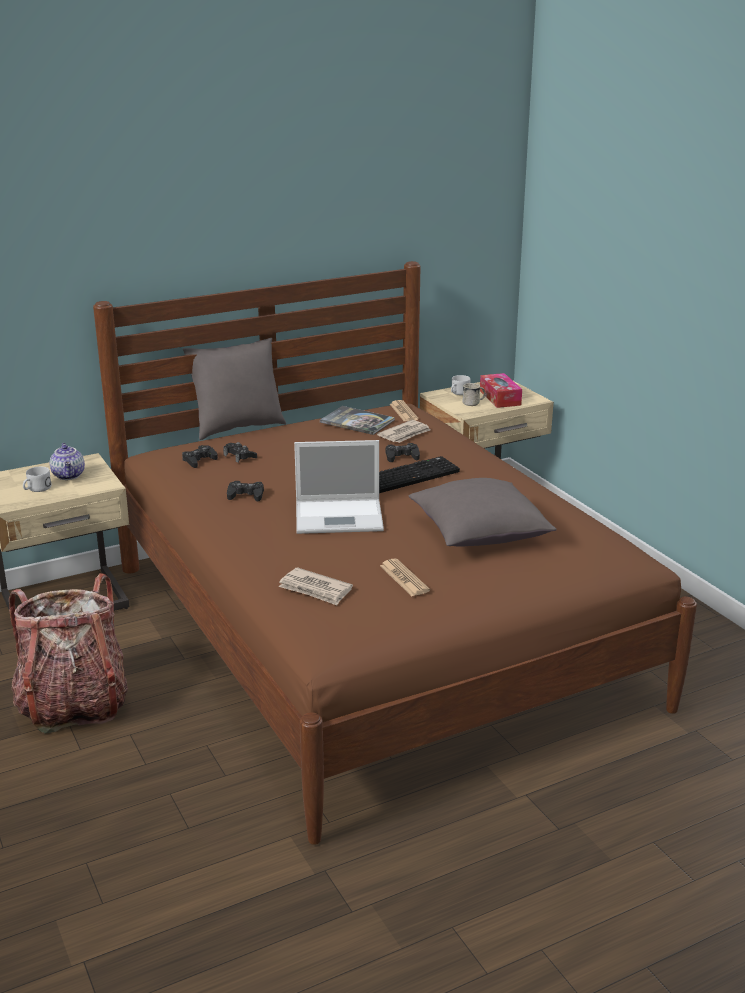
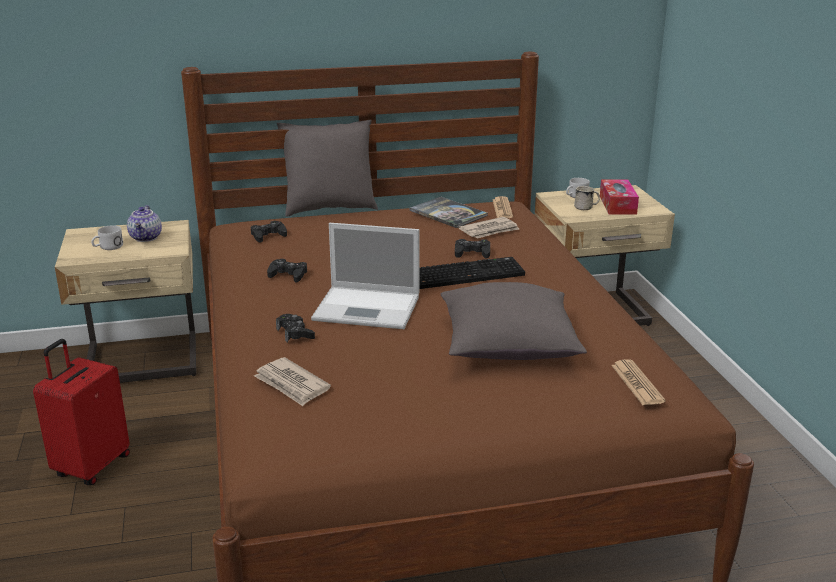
camera: 15 degrees right, 0 degrees up
backpack [9,573,128,734] -> red suitcase [33,339,130,485]
black game controller [223,442,257,462] -> black game controller moved to [276,314,315,342]
newspaper [380,559,430,596] -> newspaper moved to [611,359,666,405]

